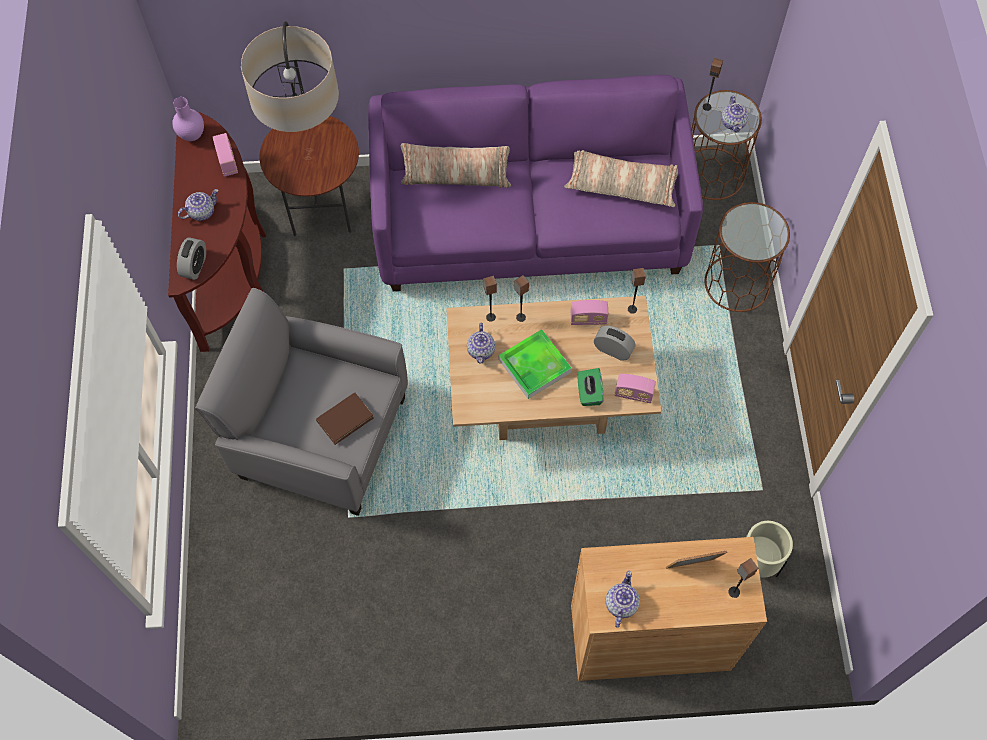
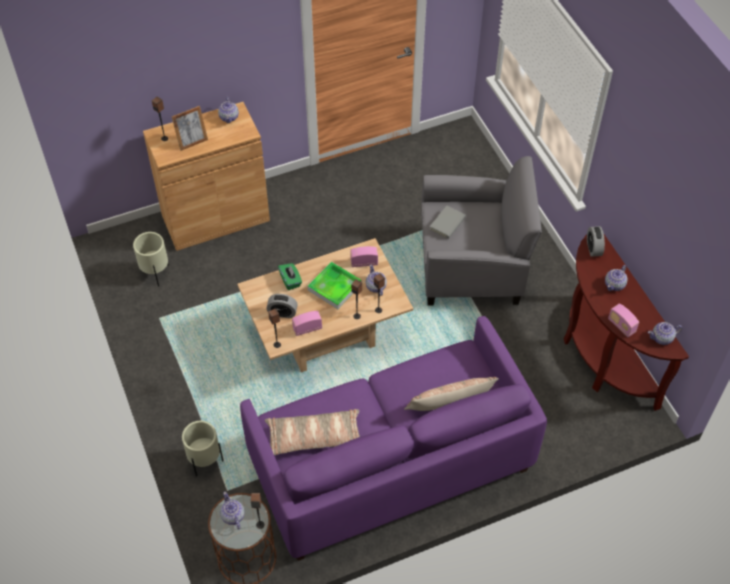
camera: 160 degrees right, 10 degrees down
purple vase [172,97,204,141] -> teapot [648,322,682,345]
floor lamp [241,21,359,236] -> none
brown book [316,393,374,445] -> grey book [429,205,466,239]
radio [615,374,656,403] -> radio moved to [350,246,378,267]
brown side table [705,202,790,312] -> beige planter [182,421,223,477]

